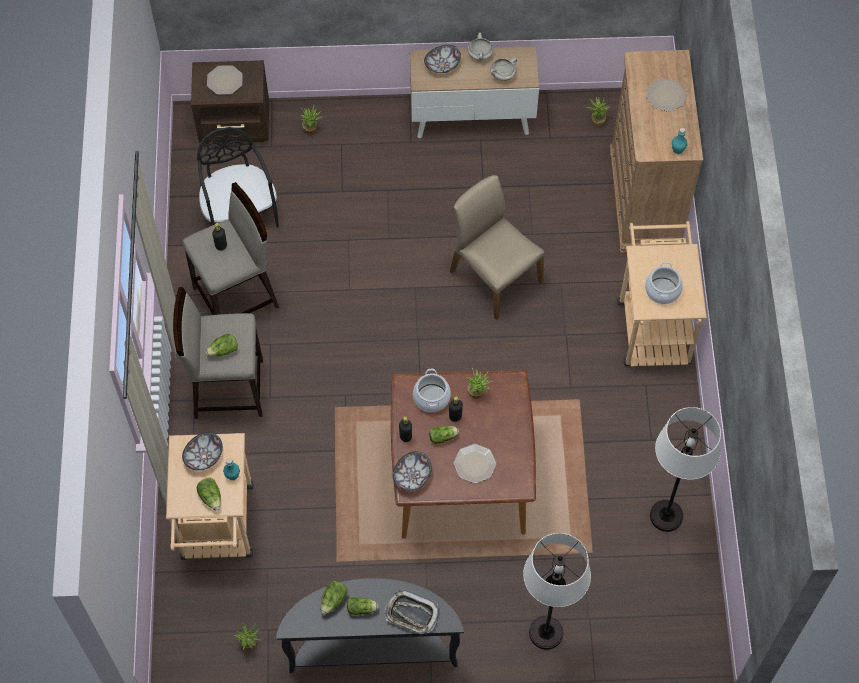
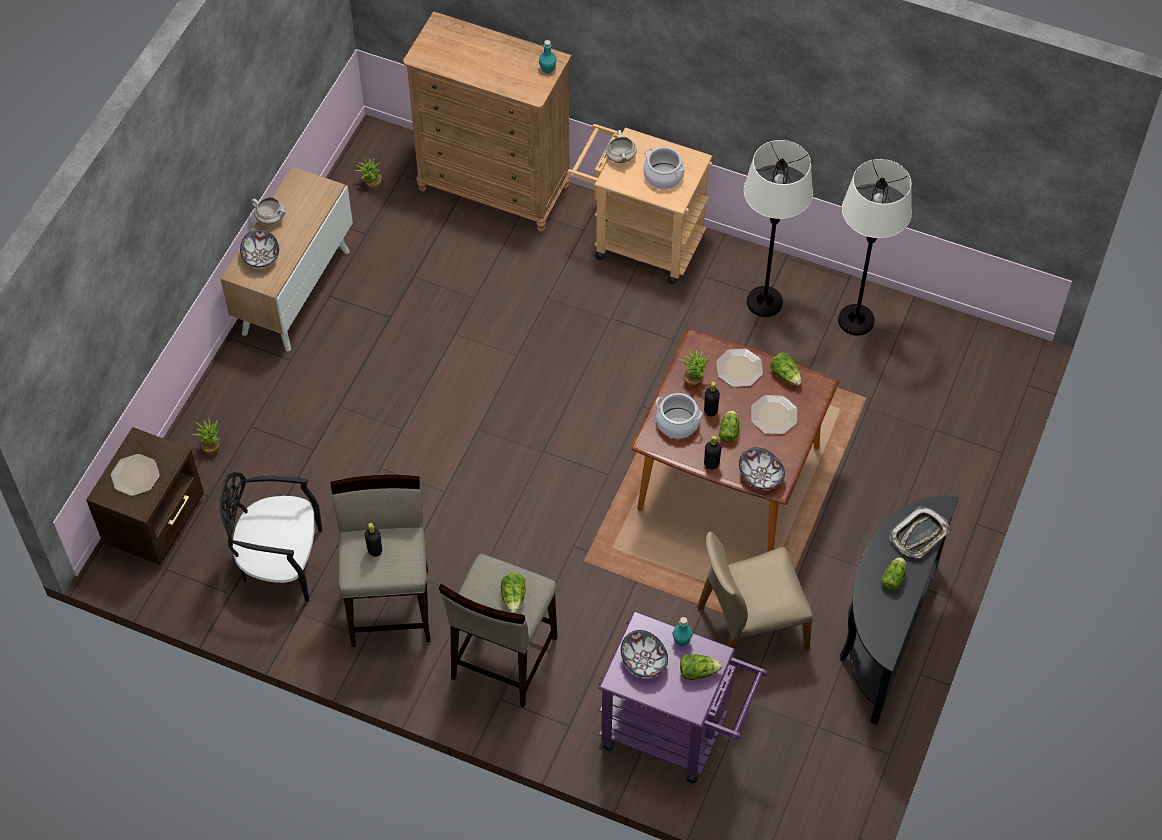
camera: 65 degrees left, 5 degrees down
beige cart [166,433,253,560] -> purple cart [599,611,768,784]
potted plant [234,623,261,650] -> none
lettuce [321,581,348,615] -> lettuce moved to [770,352,801,385]
beige chair [450,175,545,320] -> beige chair moved to [697,531,813,651]
white cooking pot [490,58,517,81] -> white cooking pot moved to [606,130,637,163]
white floor lamp [523,533,591,650] -> white floor lamp moved to [744,140,813,317]
plate [646,79,686,112] -> plate moved to [716,349,763,387]

